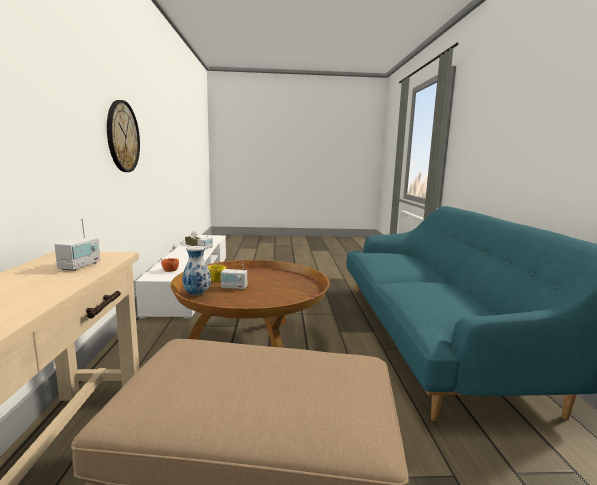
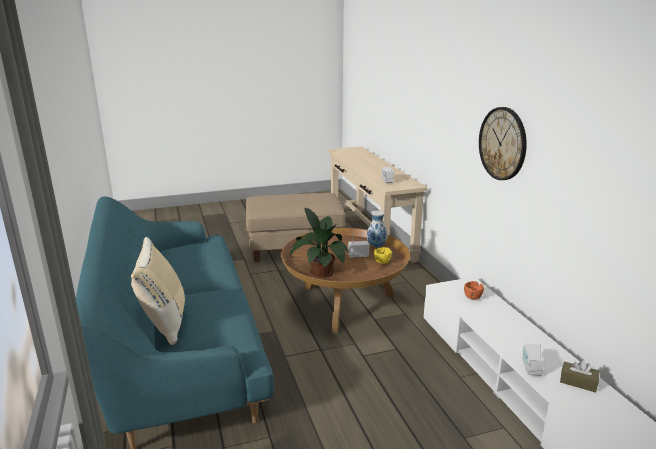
camera: 165 degrees right, 10 degrees up
none -> beige pillow [131,237,185,345]
none -> potted plant [290,208,349,278]

